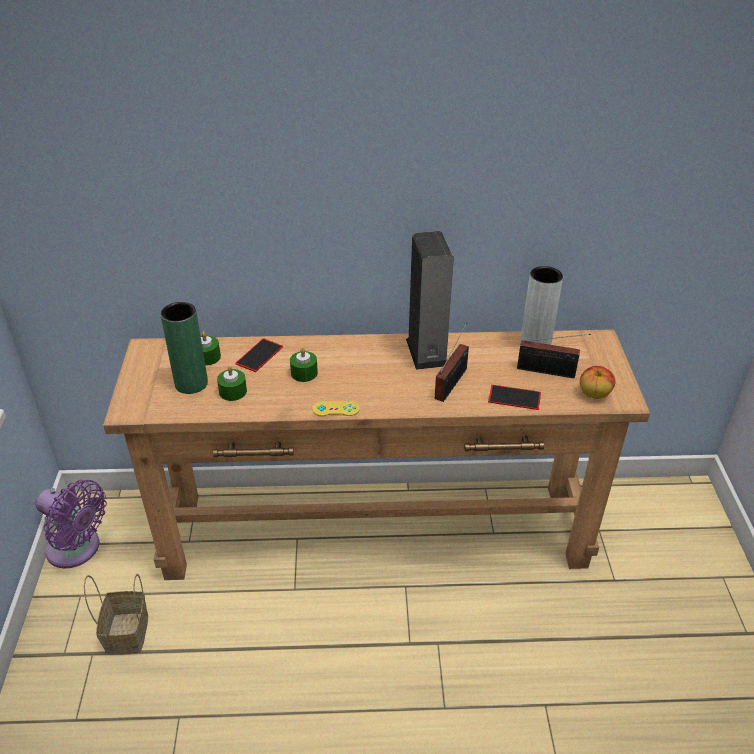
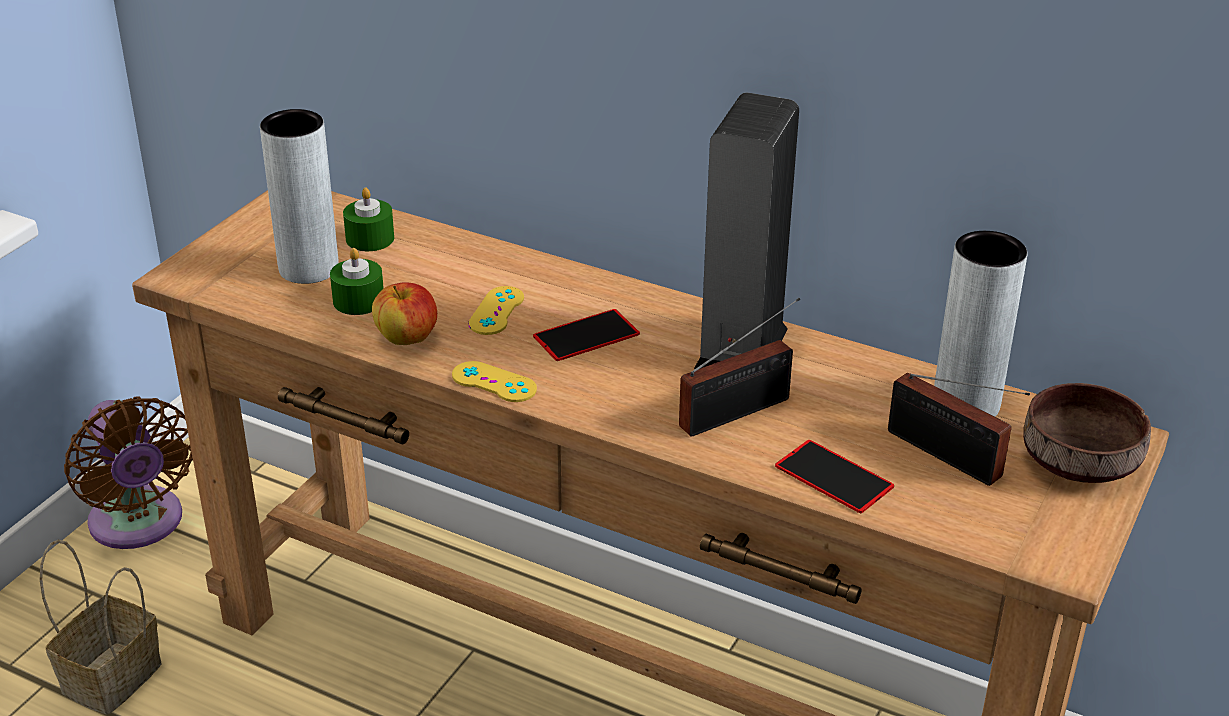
camera: 30 degrees right, 5 degrees down
purple fan [35,480,107,568] -> brown fan [64,396,193,549]
green vase [160,302,208,394] -> grey vase [260,109,339,284]
phone [235,338,283,372] -> phone moved to [533,309,640,361]
green candle [290,348,318,382] -> yellow game controller [468,286,524,335]
apple [580,366,615,399] -> apple moved to [372,282,437,345]
none -> brown bowl [1023,383,1151,483]

